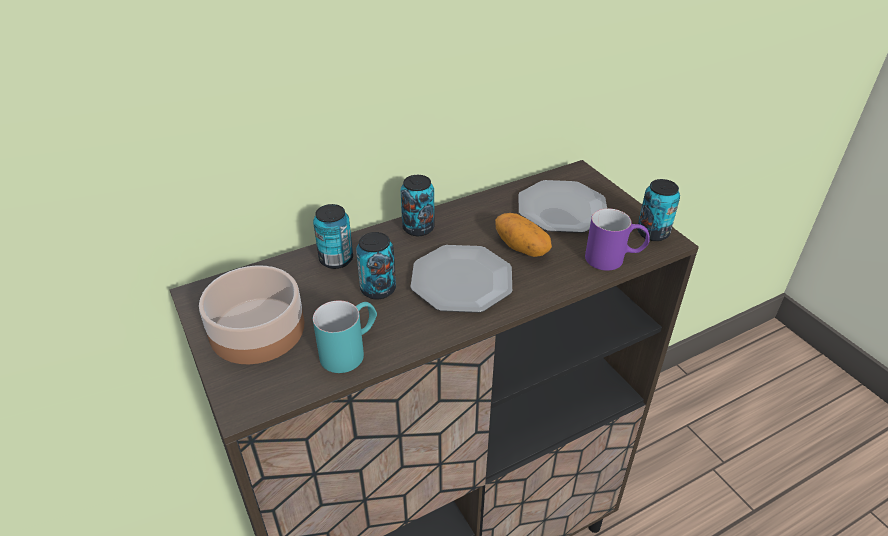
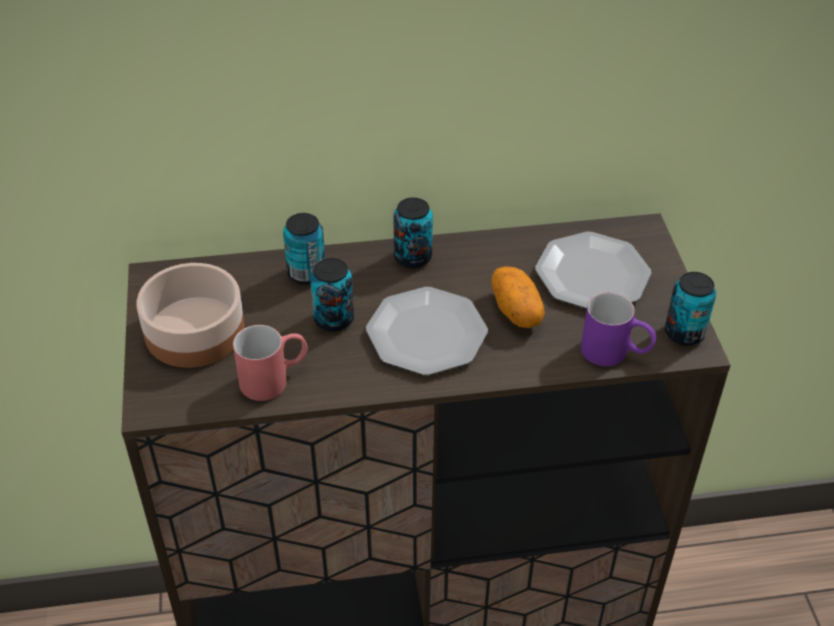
camera: 20 degrees right, 5 degrees up
turquoise mug [313,300,377,373] -> red mug [233,325,308,401]

